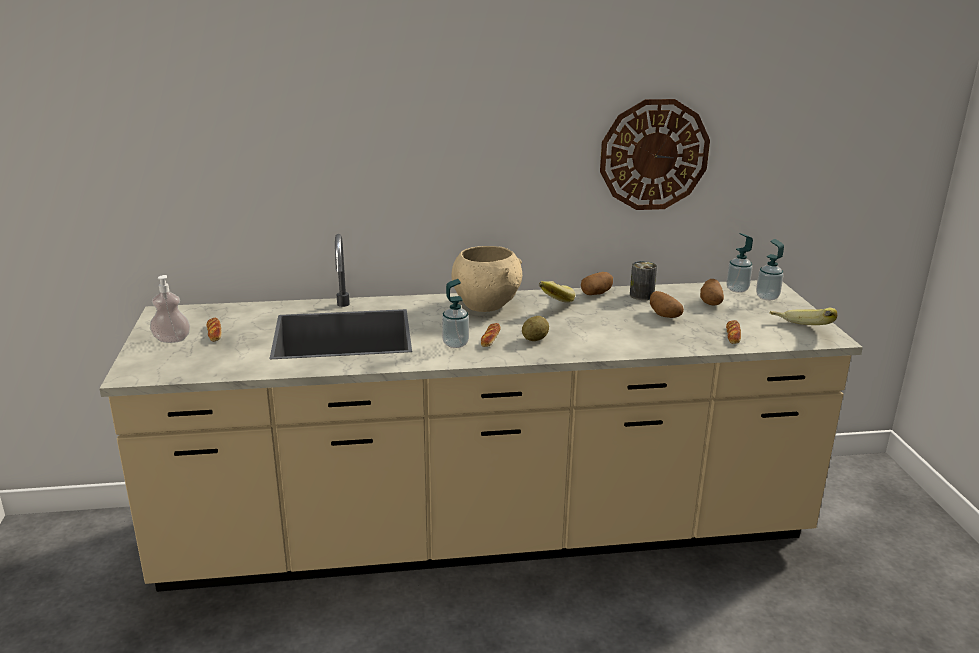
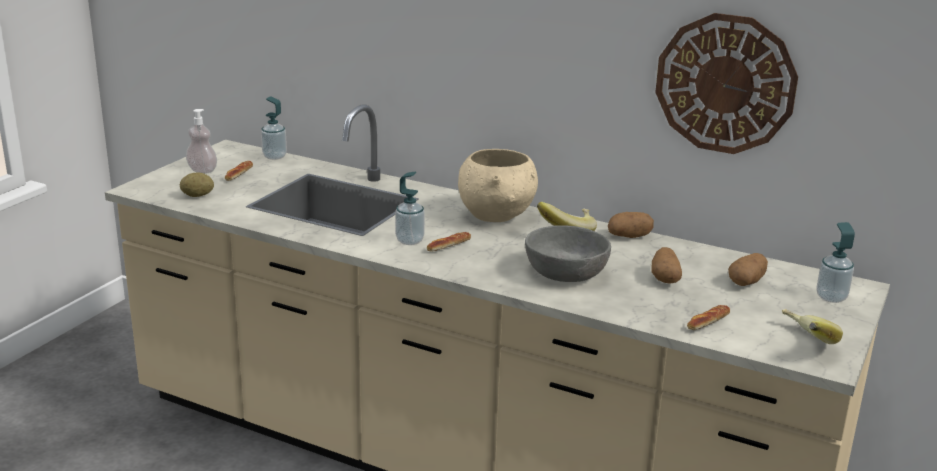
camera: 35 degrees right, 0 degrees up
potato [522,316,549,341] -> potato moved to [180,173,214,197]
can [630,261,657,300] -> none
soap dispenser [726,233,753,293] -> soap dispenser moved to [261,96,287,160]
none -> grey bowl [525,225,611,282]

